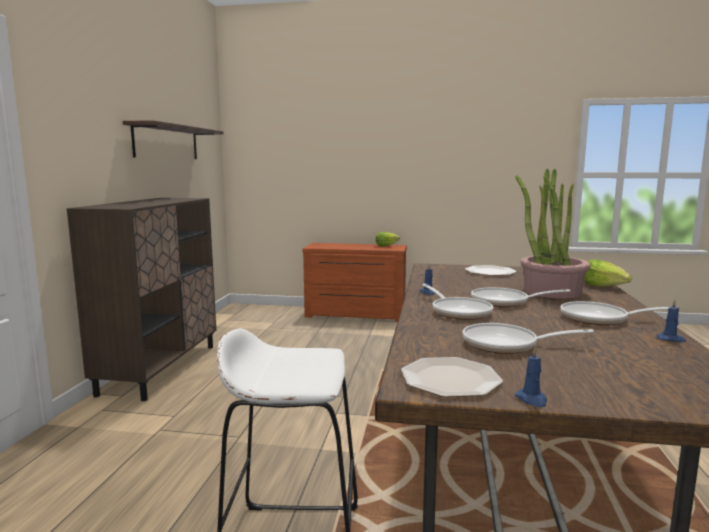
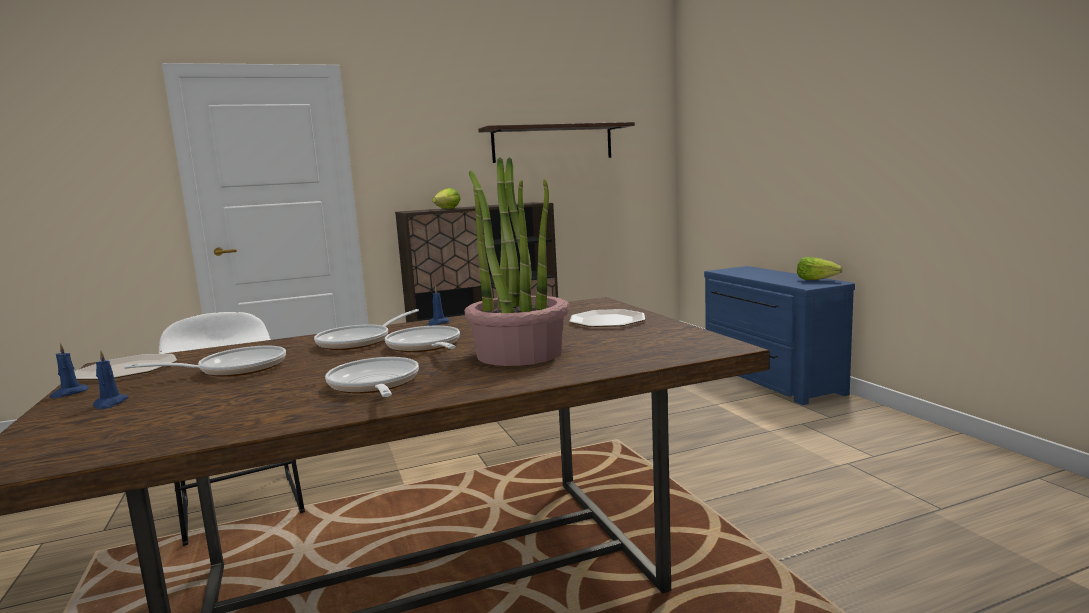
camera: 60 degrees right, 0 degrees up
brown dresser [303,243,407,322] -> blue dresser [704,266,855,405]
frying pan [463,323,594,354] -> frying pan turned 90 degrees clockwise [124,346,286,377]
lettuce [584,259,632,287] -> lettuce moved to [432,188,460,209]
blue candle [657,300,686,342] -> blue candle moved to [93,350,129,409]

